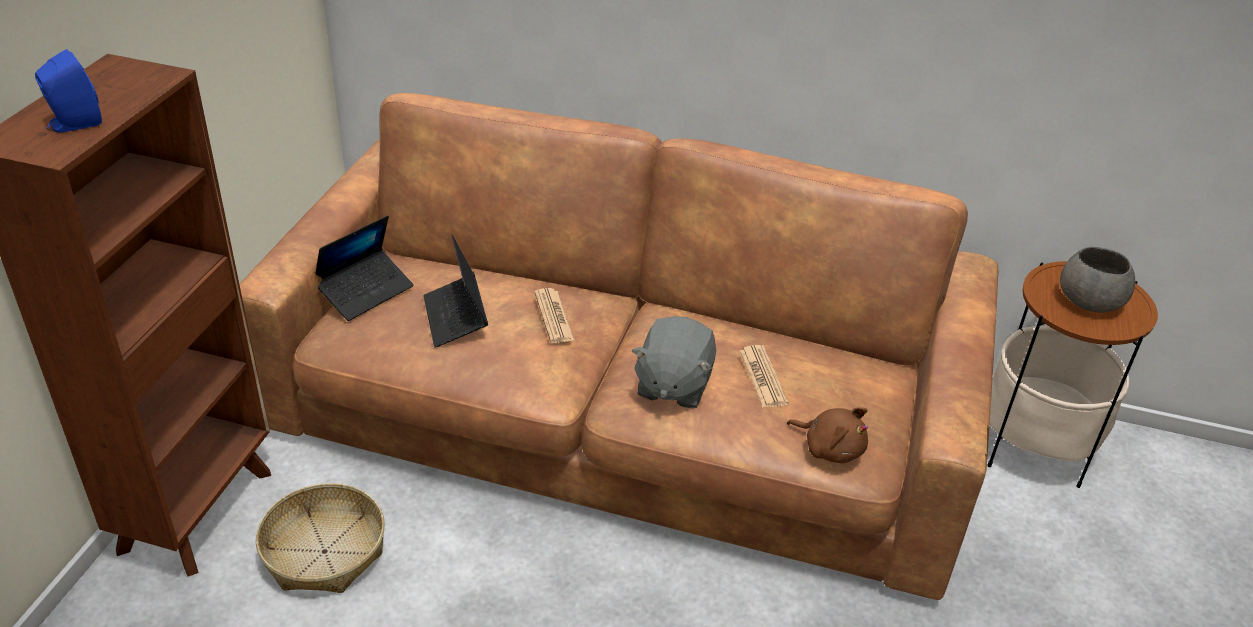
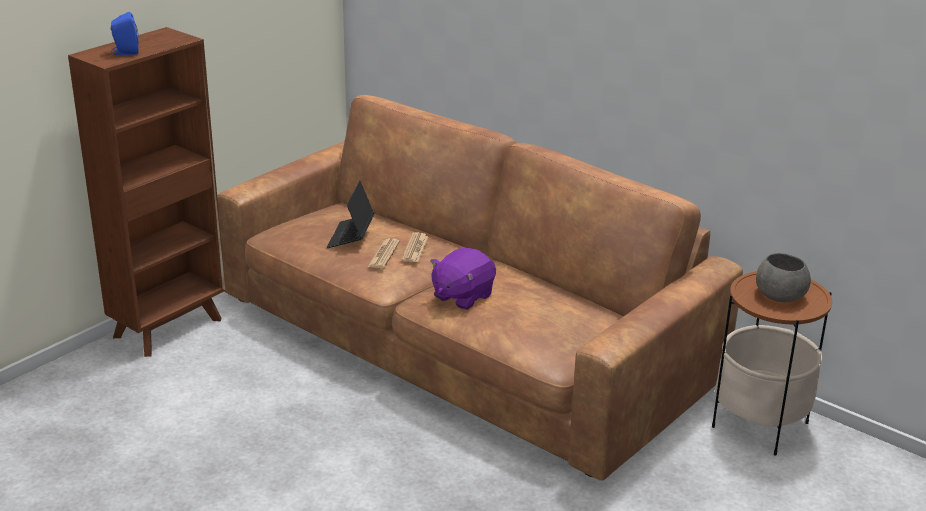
camera: 25 degrees right, 10 degrees down
basket [256,483,385,593] -> none
laptop [316,215,414,321] -> none
grey plush toy [632,316,716,408] -> purple plush toy [430,248,496,310]
newspaper [740,345,788,408] -> newspaper moved to [368,238,400,269]
brown plush toy [787,407,868,463] -> none

